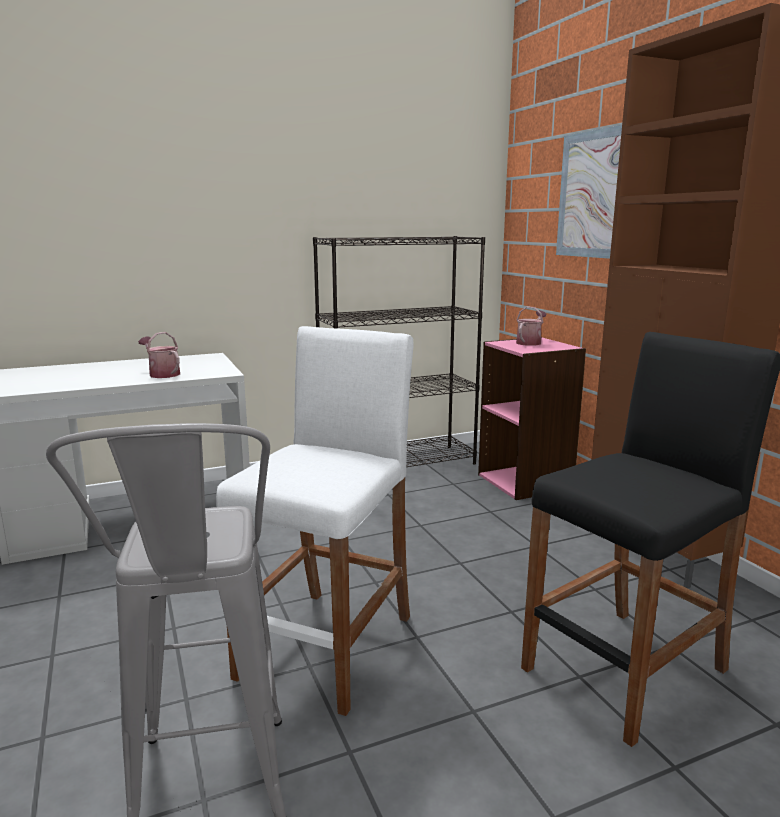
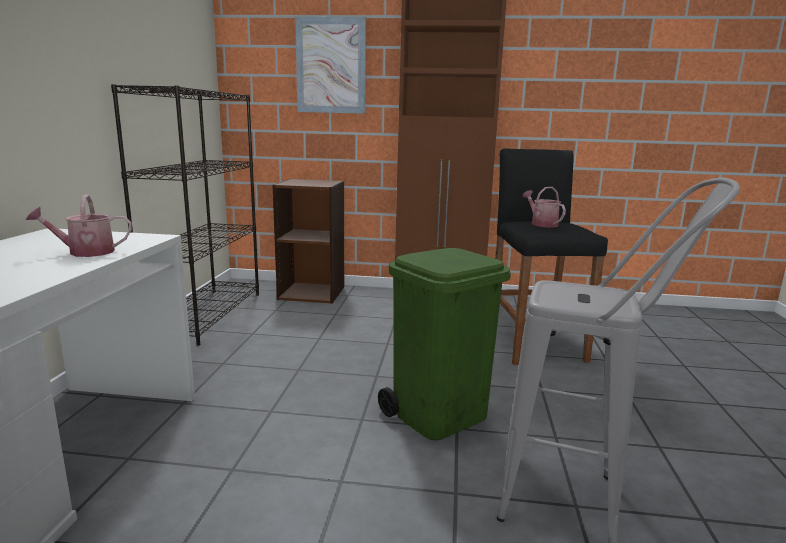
camera: 60 degrees left, 0 degrees up
white stool [216,326,414,716] -> green trash can [378,248,511,440]
pink bookcase [478,337,586,500] -> brown bookcase [273,179,344,304]
watering can [516,306,547,346] -> watering can moved to [522,187,566,227]

